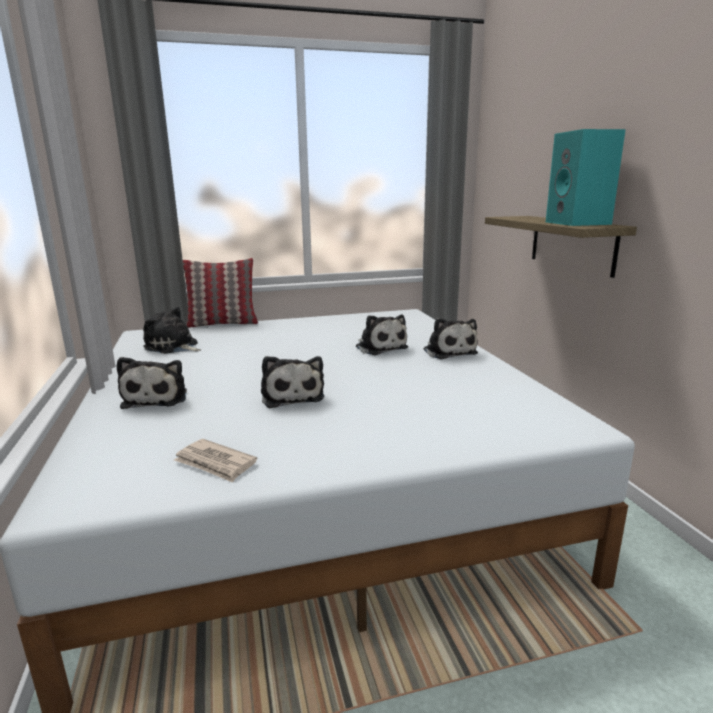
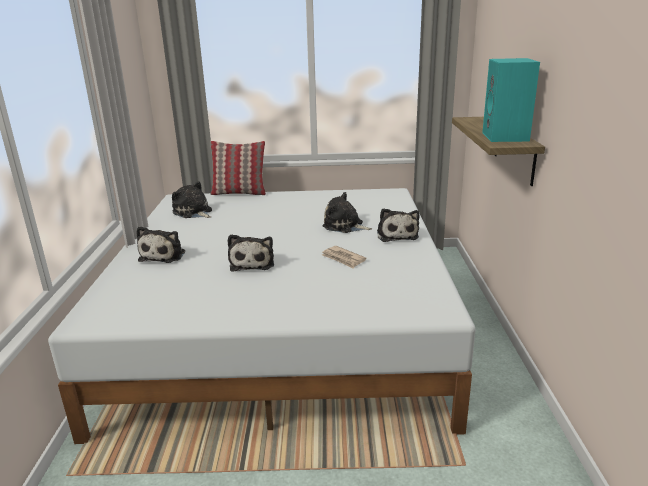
camera: 15 degrees right, 5 degrees up
newspaper [174,439,257,483] -> newspaper moved to [322,246,366,268]
plush toy [356,315,408,355] -> plush toy turned 135 degrees clockwise [322,192,372,233]

